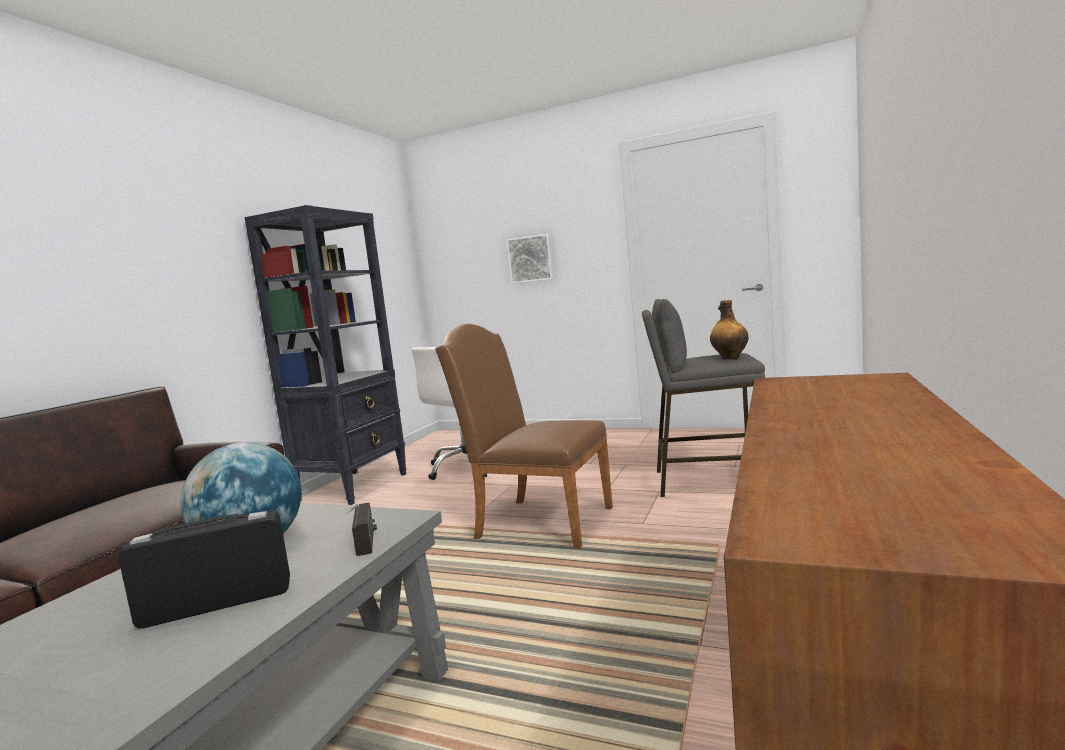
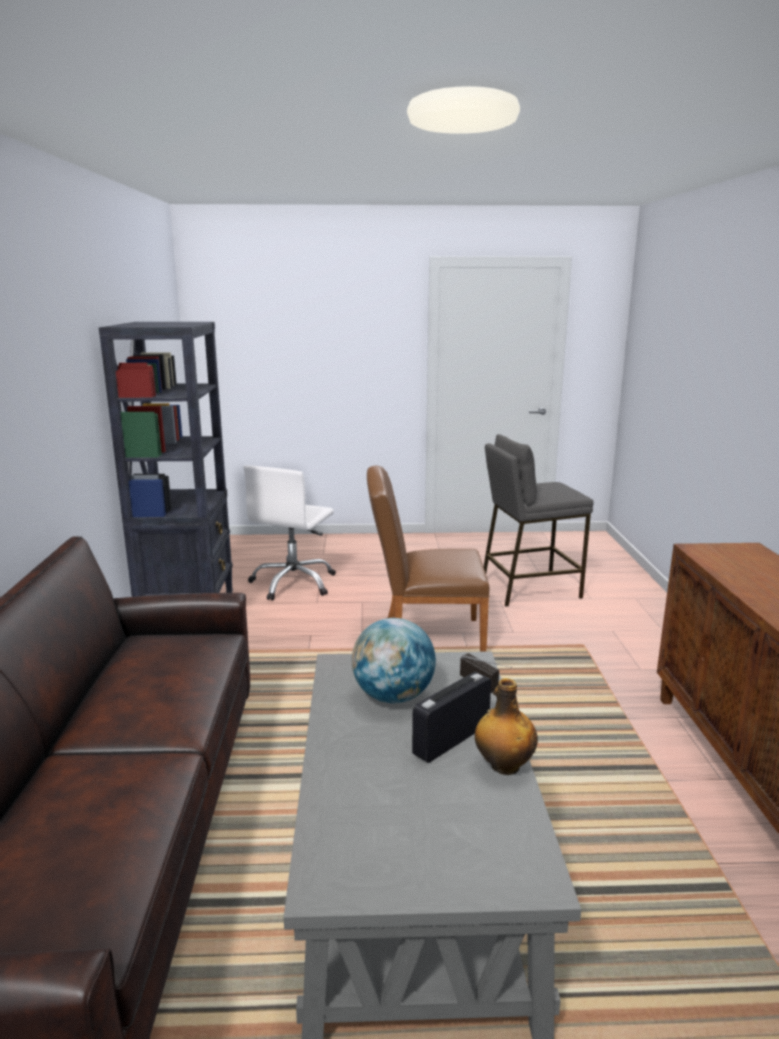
camera: 25 degrees left, 10 degrees up
picture [507,234,554,284] -> none
bottle [710,300,749,359] -> bottle moved to [475,678,538,775]

